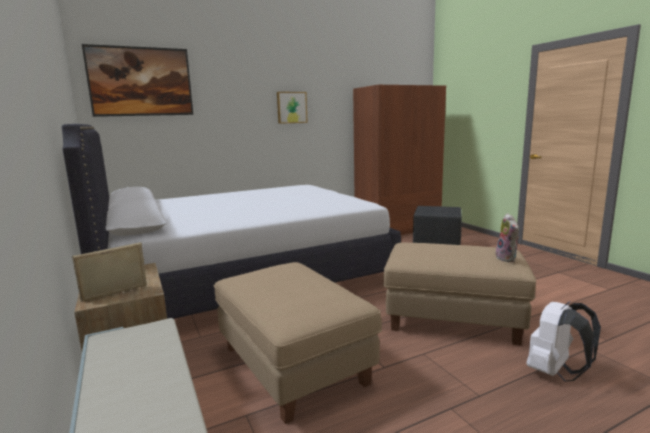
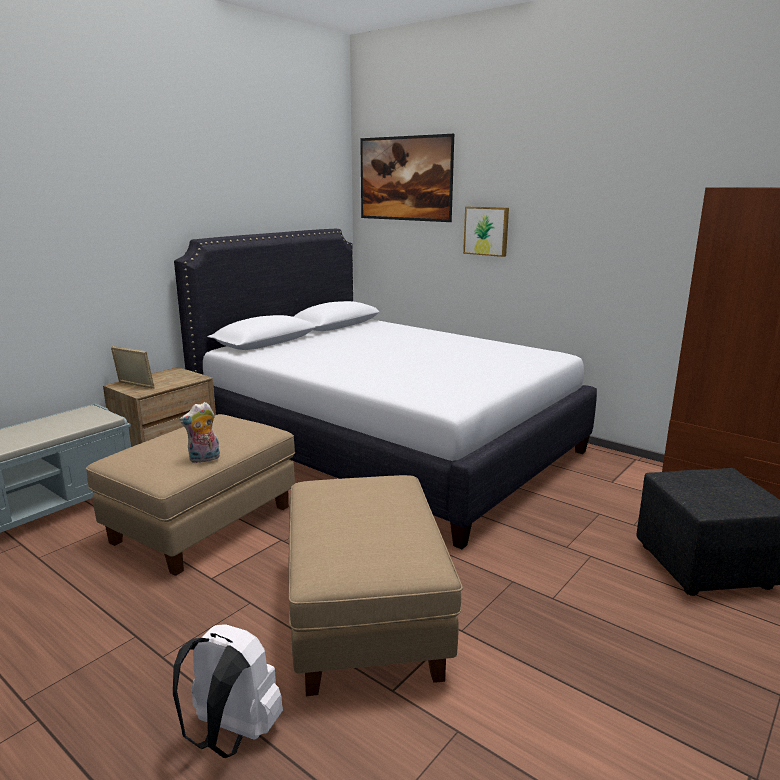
camera: 65 degrees right, 5 degrees up
picture [277,92,308,124] -> picture moved to [463,206,509,257]
plush toy [496,213,519,262] -> plush toy moved to [179,402,220,463]

